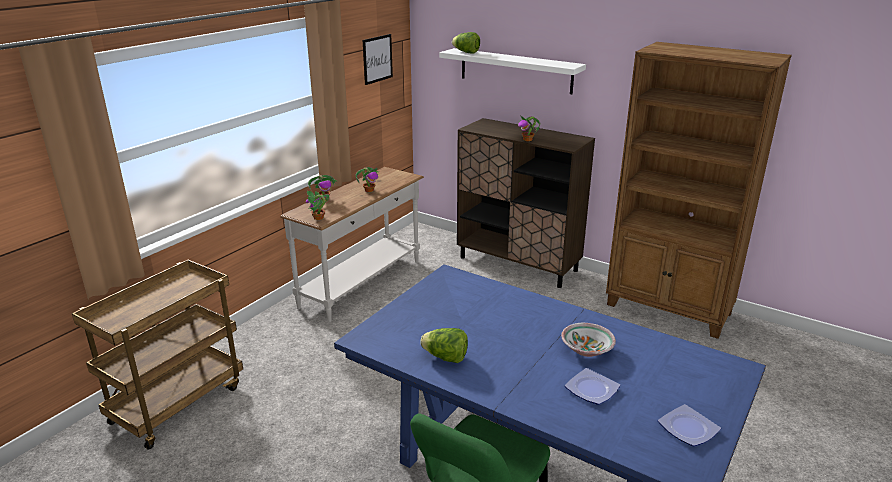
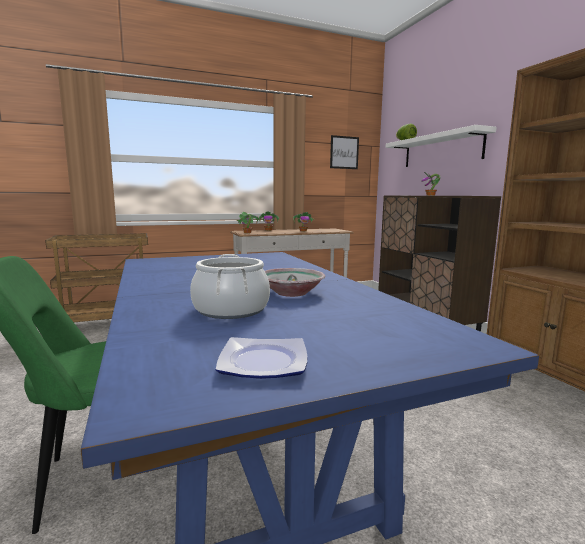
camera: 35 degrees right, 15 degrees down
lettuce [420,328,468,363] -> none
plate [564,368,620,405] -> cooking pot [190,254,270,319]

